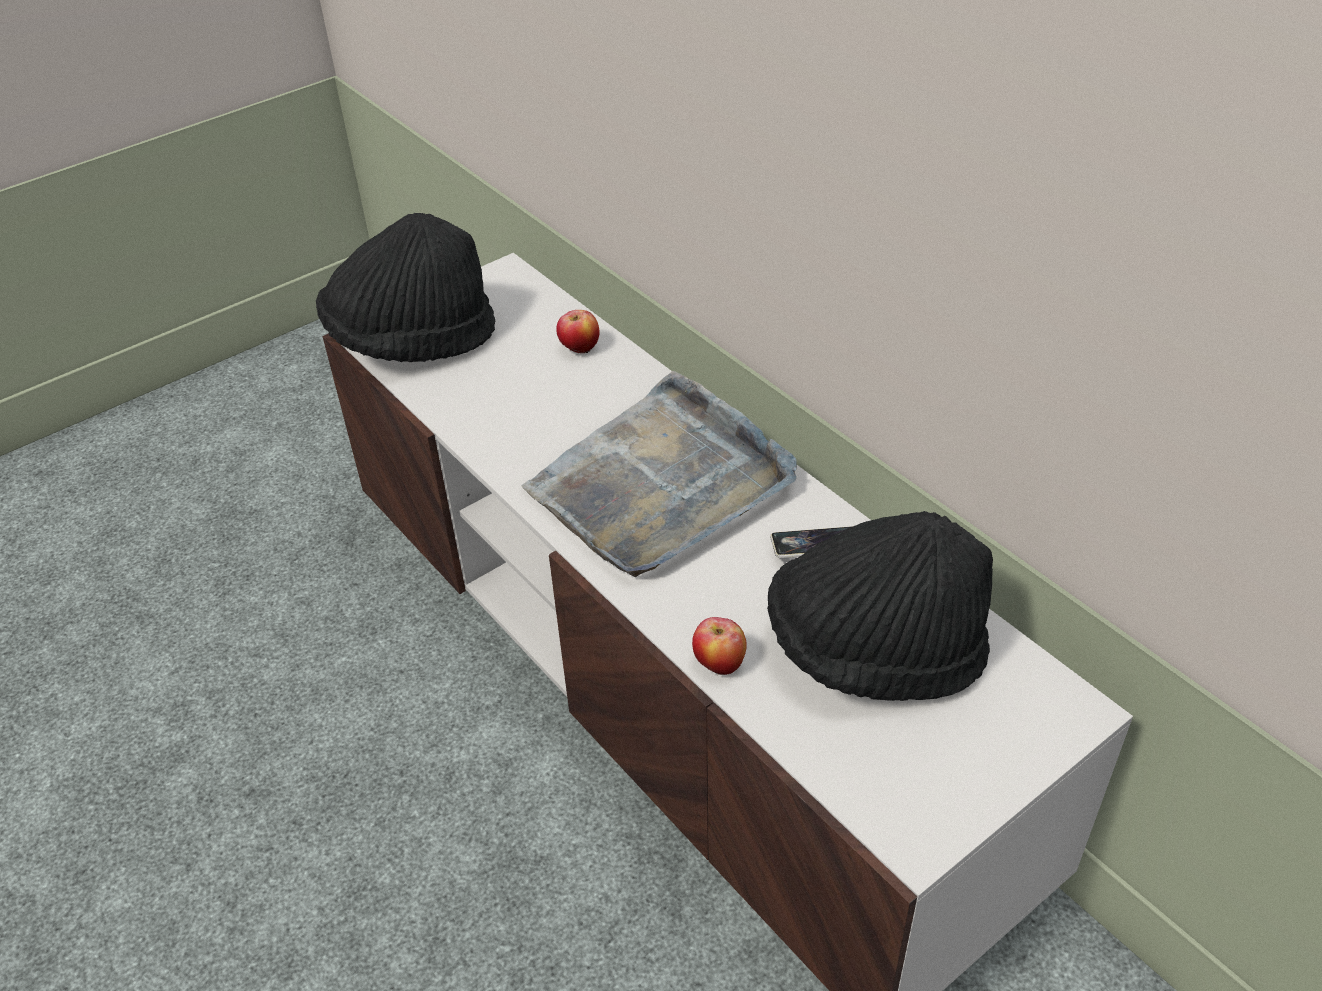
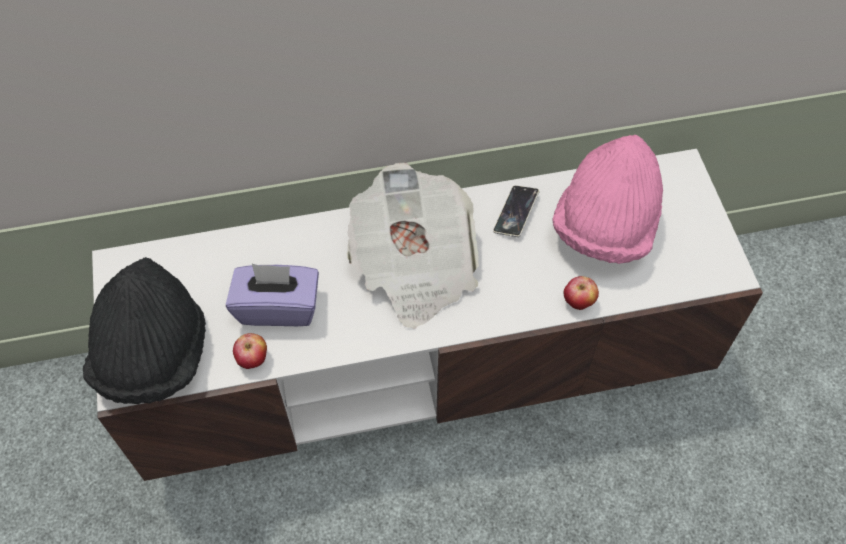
camera: 65 degrees left, 15 degrees up
grey tray [521,371,797,577] -> newspaper [346,163,479,329]
apple [556,310,600,354] -> apple moved to [233,333,267,369]
black hat [767,511,993,701] -> pink hat [553,135,663,264]
none -> purple tissue box [226,264,319,326]

